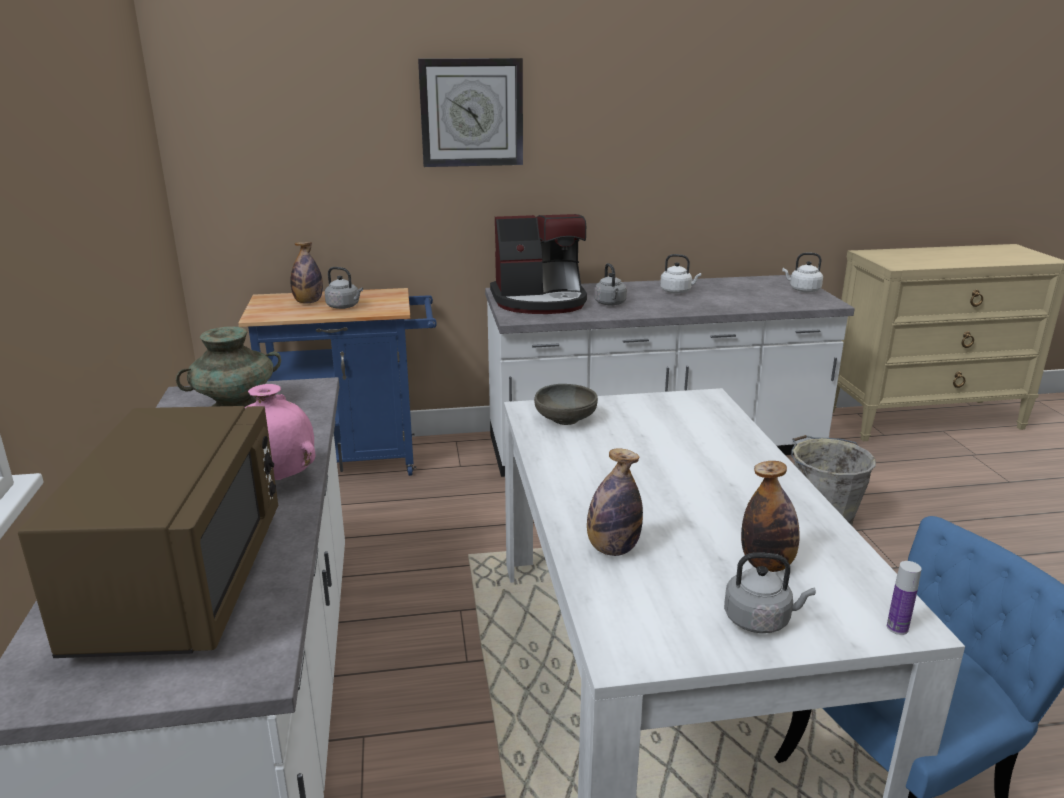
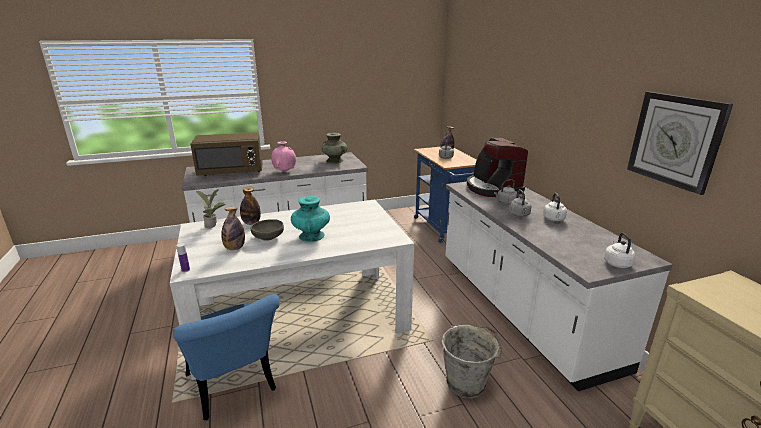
camera: 80 degrees right, 0 degrees up
wall clock [418,58,523,167] -> wall clock moved to [627,91,733,195]
grey bowl [534,384,598,425] -> grey bowl moved to [251,219,284,241]
grey kettle [724,552,816,633] -> grey kettle moved to [509,189,531,217]
none -> potted plant [196,189,226,228]
none -> turquoise vase [291,196,330,242]

